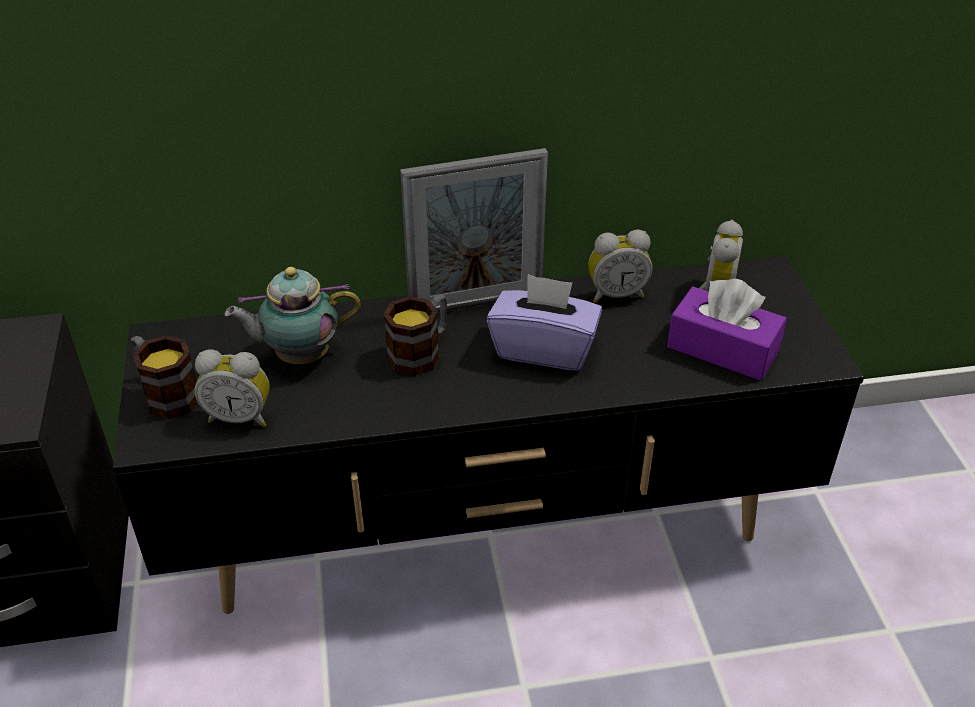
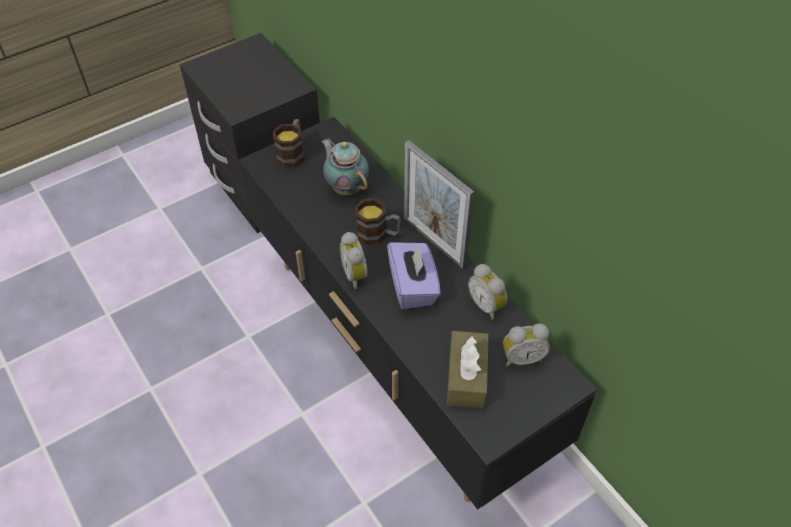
camera: 65 degrees right, 10 degrees up
alarm clock [194,349,270,427] -> alarm clock moved to [339,232,368,289]
purple tissue box [667,278,787,381] -> brown tissue box [447,331,489,408]

